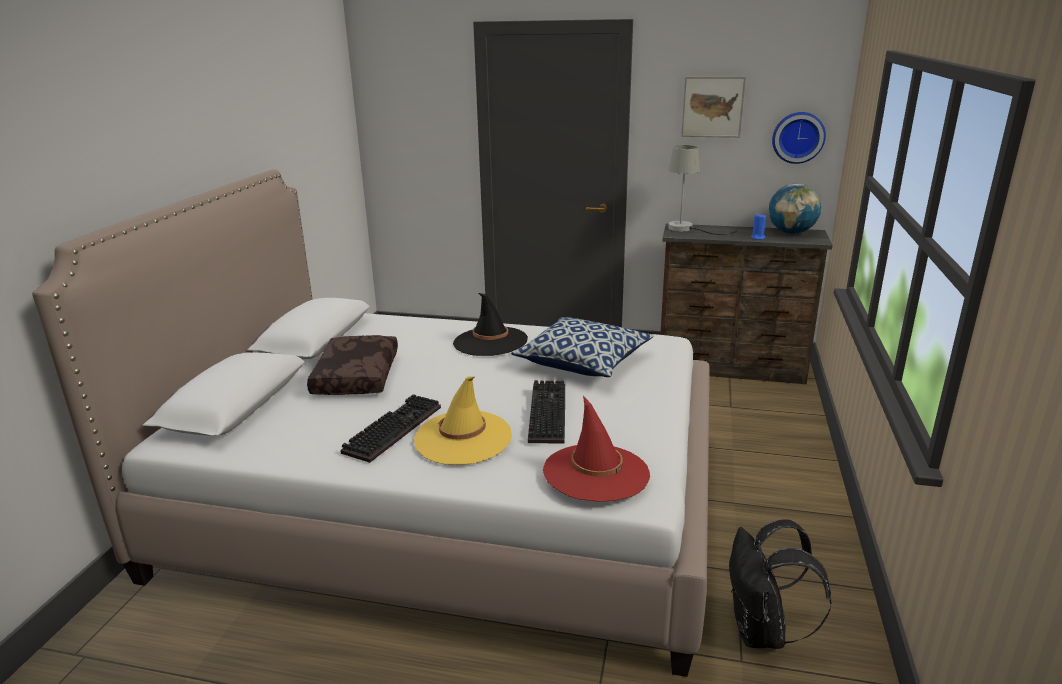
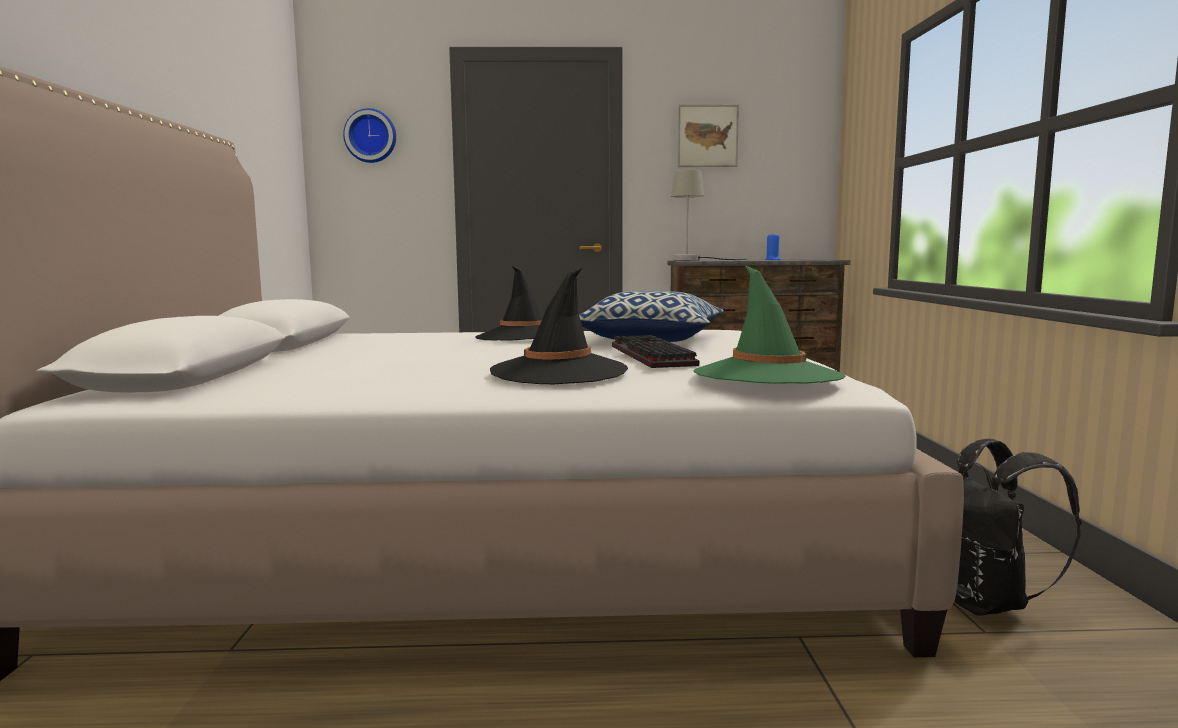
camera: 15 degrees left, 15 degrees down
brown pillow [307,335,398,395] -> none
keyboard [340,394,441,463] -> none
yellow hat [414,376,512,465] -> black hat [490,267,628,384]
red hat [543,396,650,502] -> green hat [693,265,845,384]
globe [769,183,821,234] -> none
wall clock [772,112,826,164] -> wall clock moved to [343,108,396,163]

